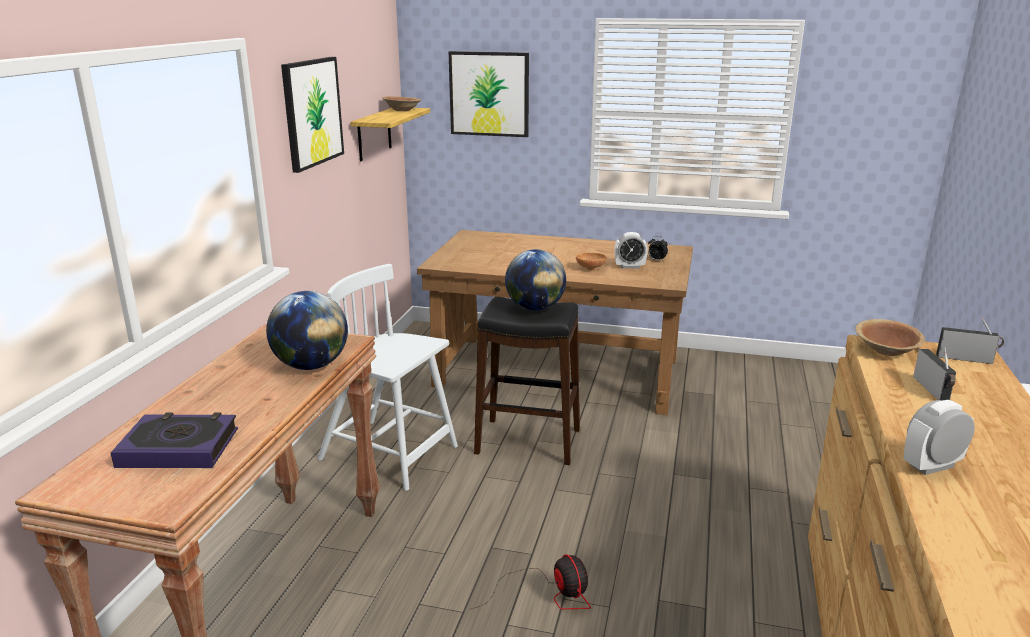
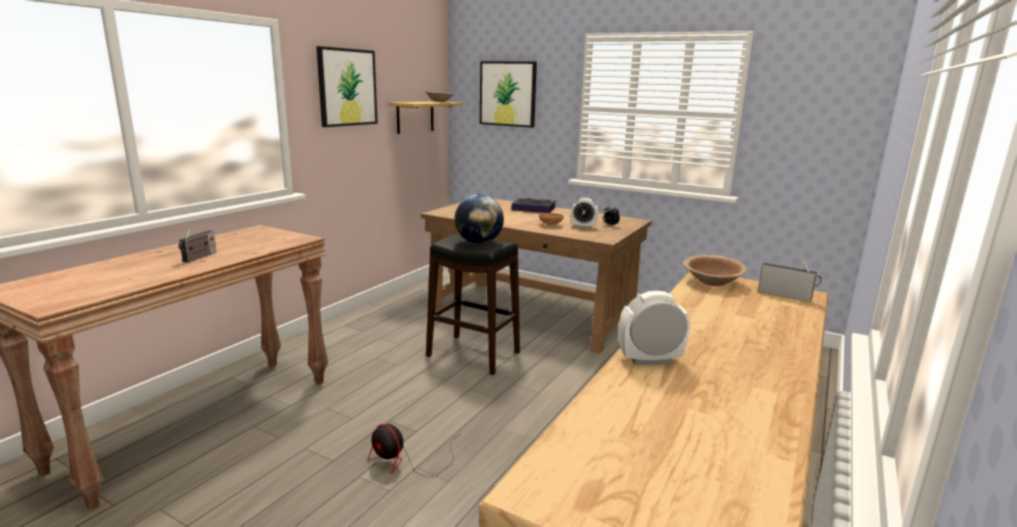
camera: 15 degrees right, 5 degrees down
book [111,412,238,468] -> book moved to [512,198,556,213]
globe [266,291,348,370] -> none
white chair [317,264,458,491] -> none
fan [471,554,591,609] -> fan turned 135 degrees clockwise [368,424,459,477]
radio [913,347,956,400] -> radio moved to [178,224,217,263]

